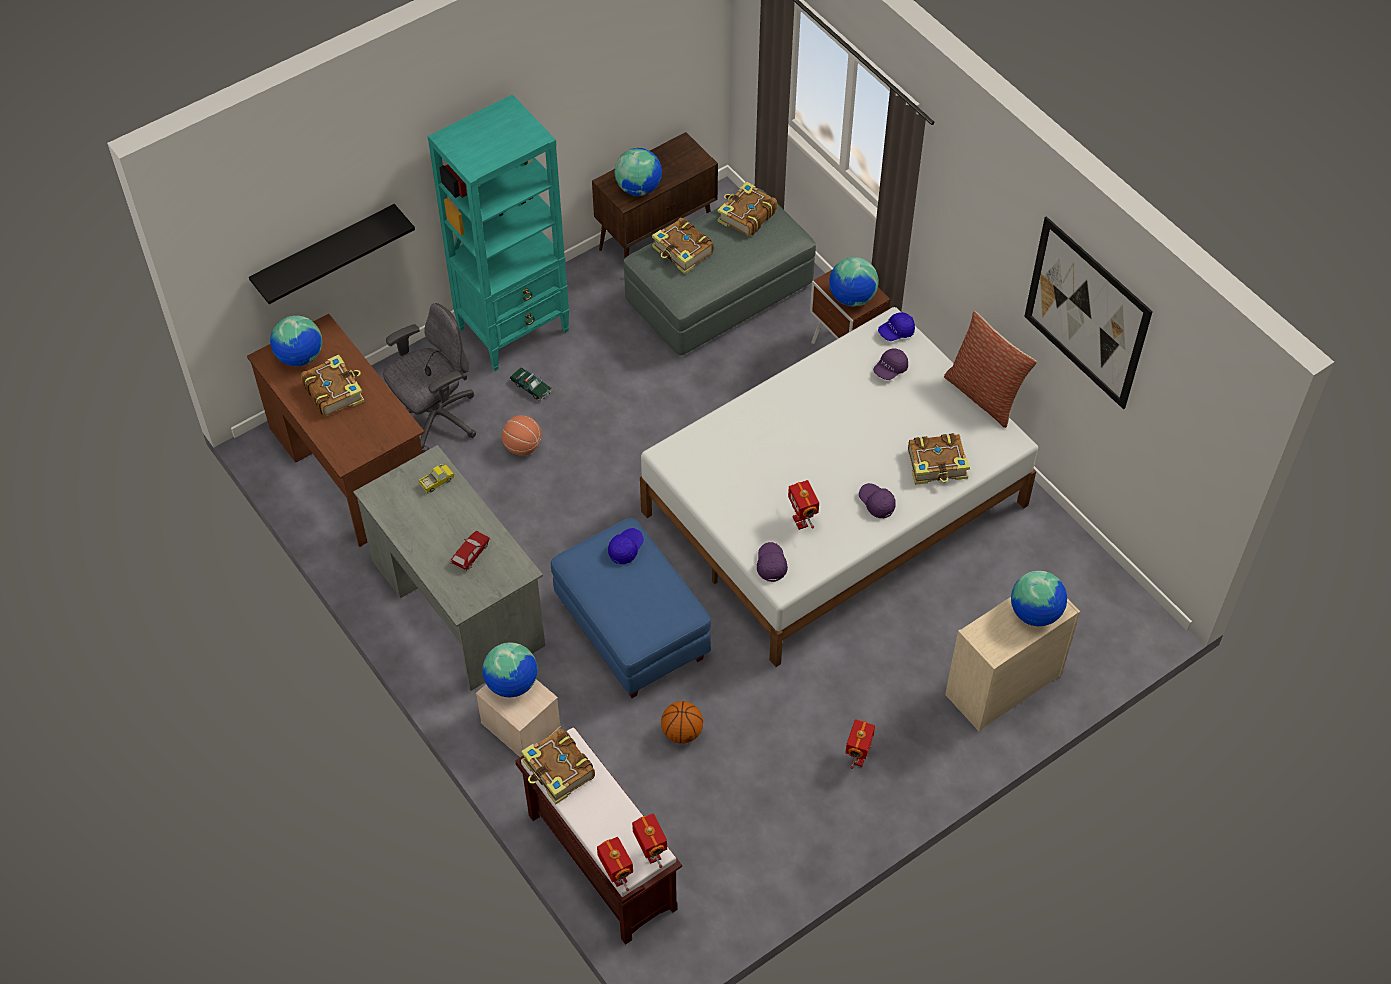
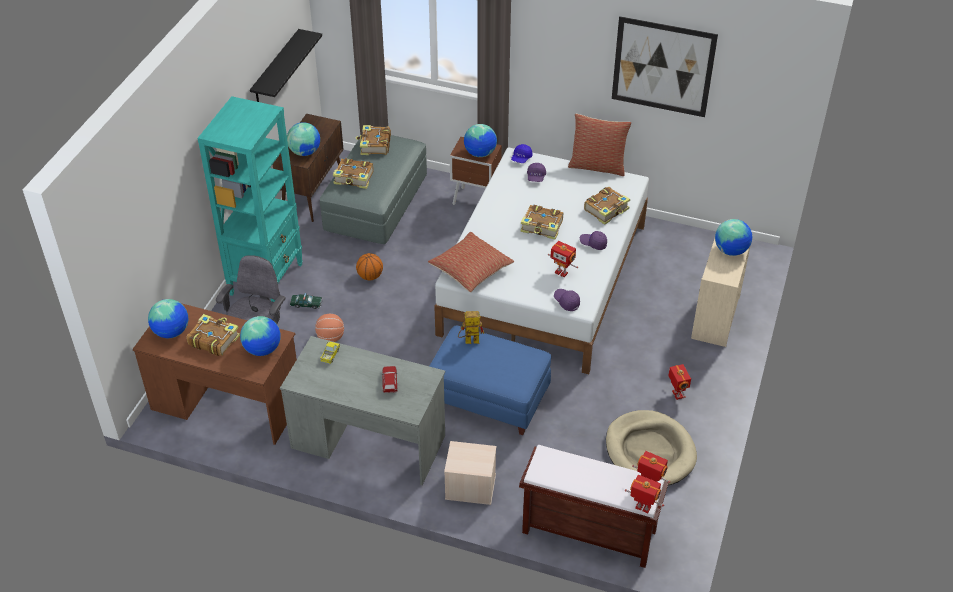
camera: 35 degrees left, 10 degrees down
black shelf [249,204,415,304] -> black shelf moved to [250,29,322,102]
globe [483,642,537,697] -> globe moved to [240,316,281,356]
book [521,728,595,804] -> book moved to [520,205,563,240]
blue cap [608,528,644,564] -> toy robot [458,311,484,344]
basketball [661,701,703,744] -> basketball moved to [356,253,383,280]
none -> pillow [428,232,514,293]
none -> beige dog bed [606,410,697,485]

